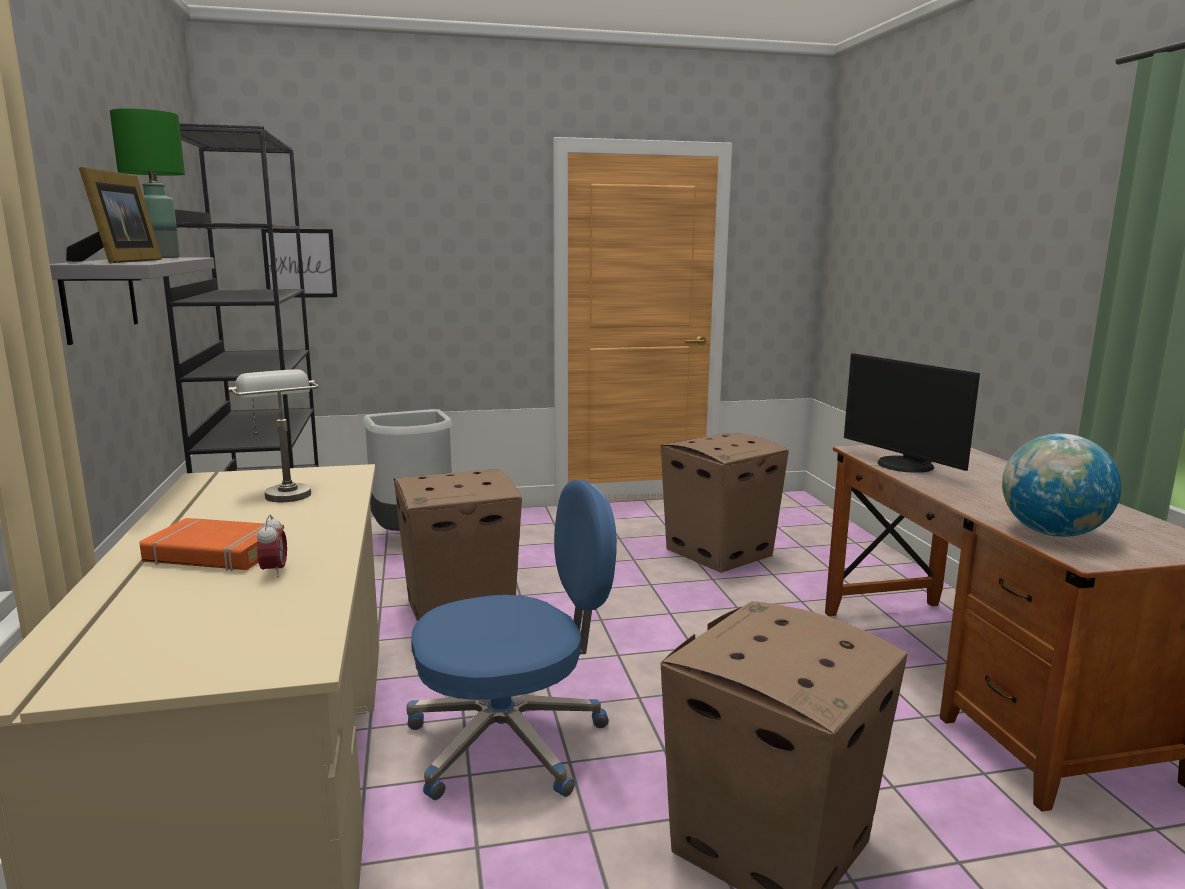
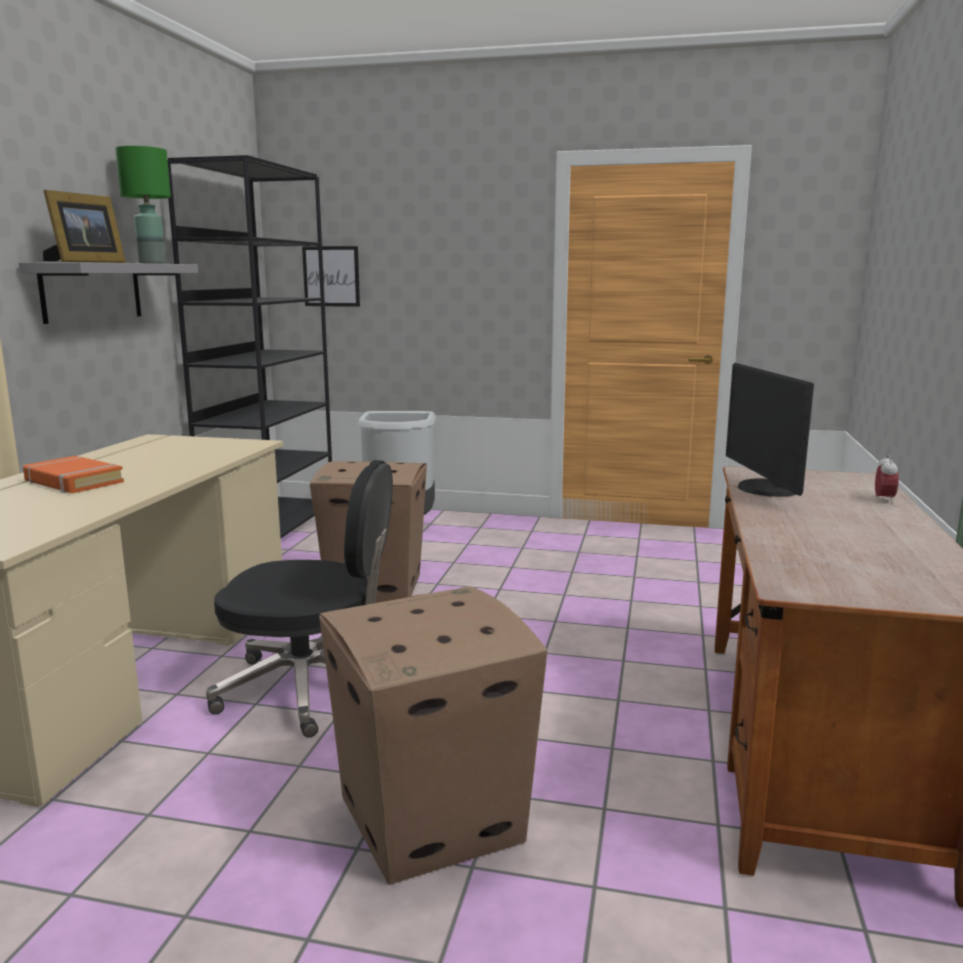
camera: 25 degrees right, 0 degrees up
grey table lamp [228,369,319,502] -> none
alarm clock [257,515,287,577] -> alarm clock moved to [875,454,899,503]
blue office chair [406,480,617,800] -> black office chair [206,460,393,738]
cardboard box [660,433,789,573] -> none
globe [1002,433,1122,537] -> none

